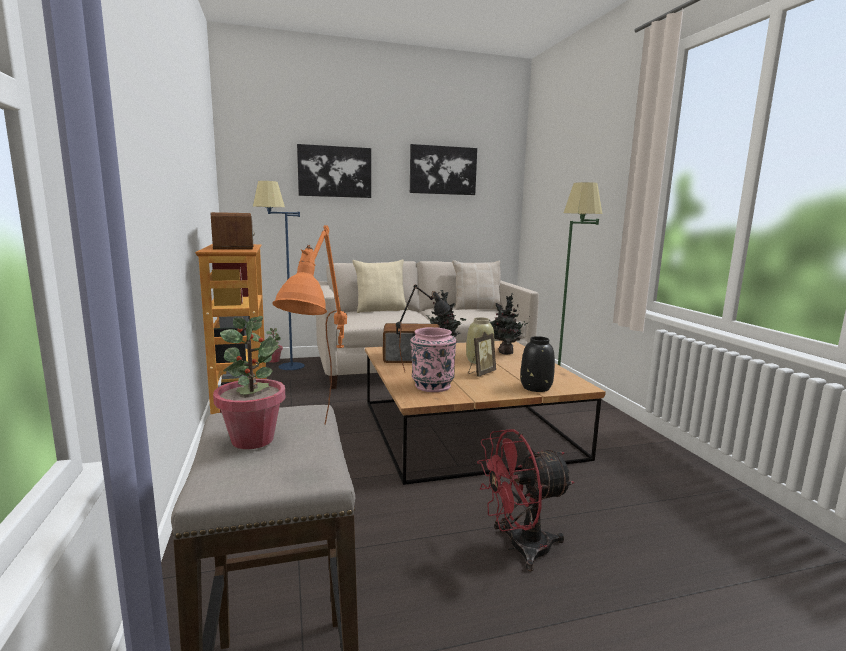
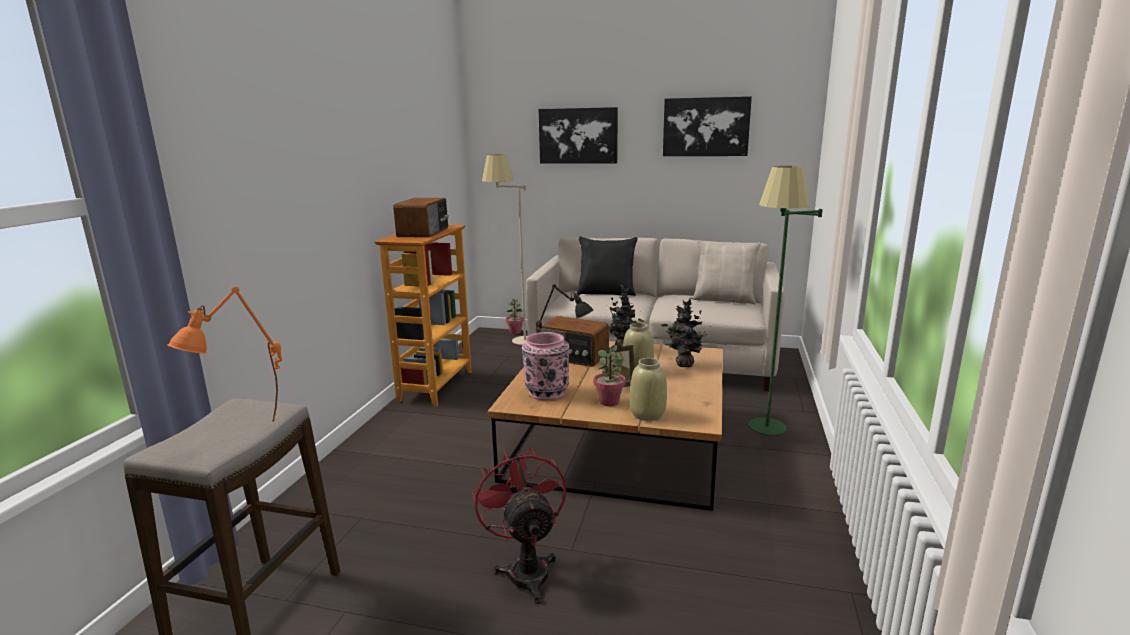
camera: 30 degrees right, 5 degrees up
potted plant [213,316,285,449] -> potted plant moved to [593,345,626,406]
blue floor lamp [253,181,305,370] -> beige floor lamp [482,154,527,345]
beige pillow [352,259,409,313] -> black pillow [577,236,638,296]
red fan [477,429,574,572] -> red fan turned 60 degrees clockwise [472,447,566,604]
black vase [521,336,555,392] -> beige vase [630,358,667,421]

